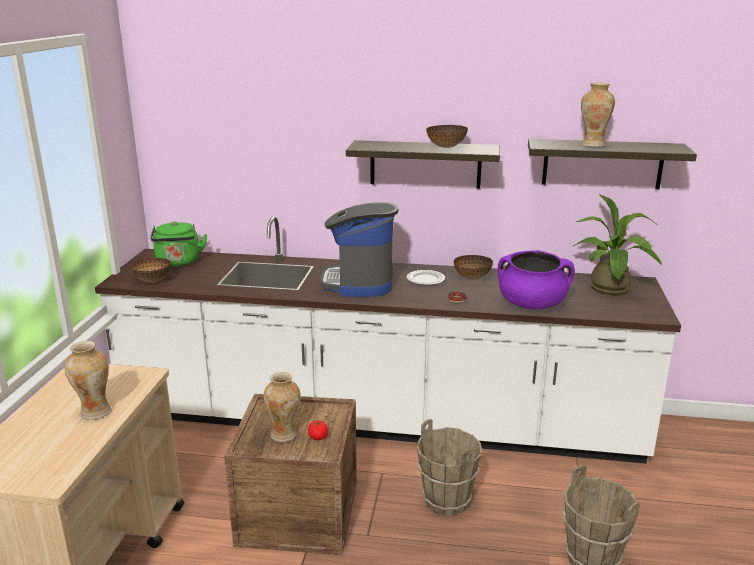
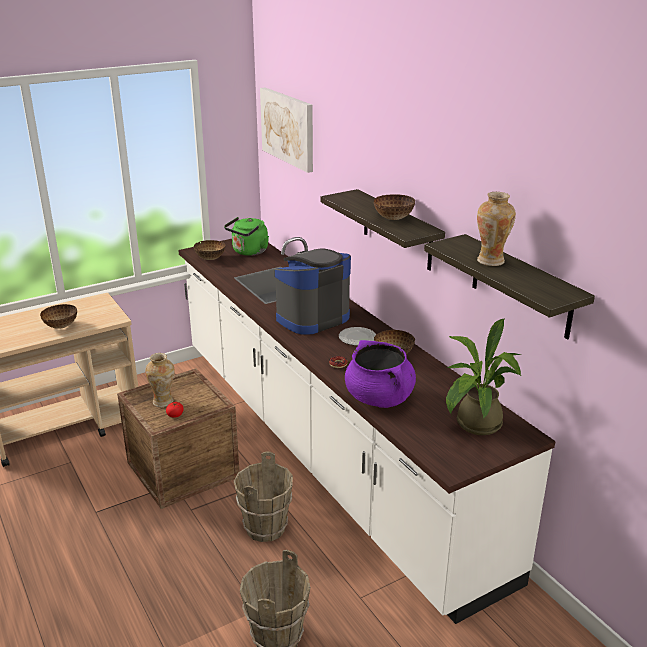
camera: 50 degrees right, 5 degrees up
vase [64,341,111,420] -> bowl [40,304,77,329]
none -> picture [260,88,313,173]

